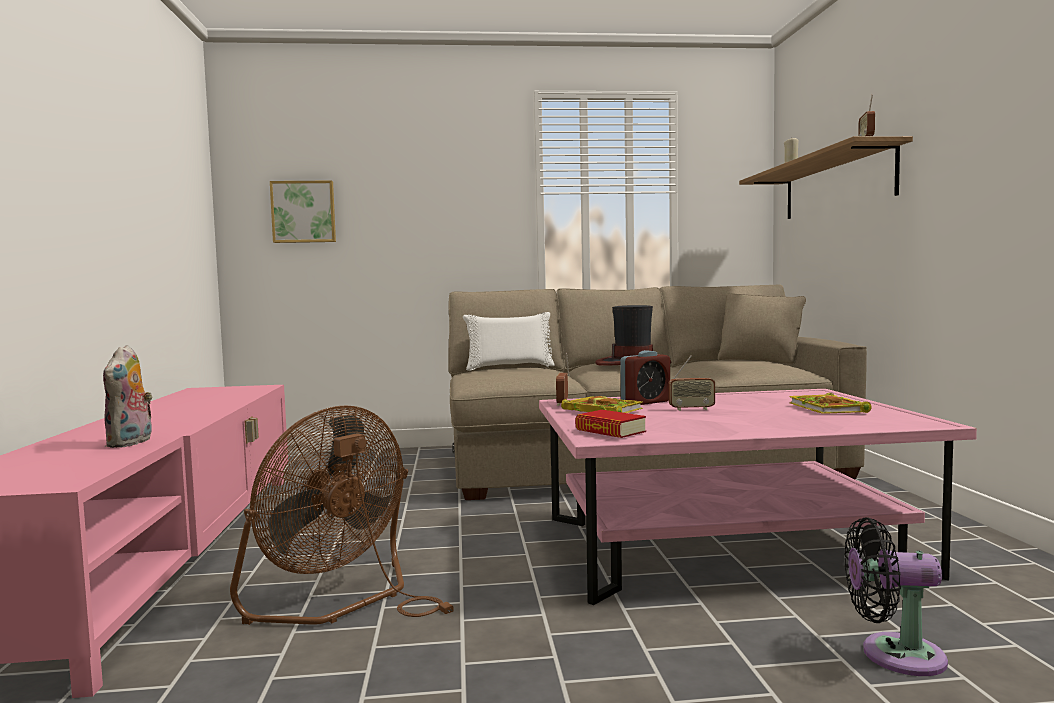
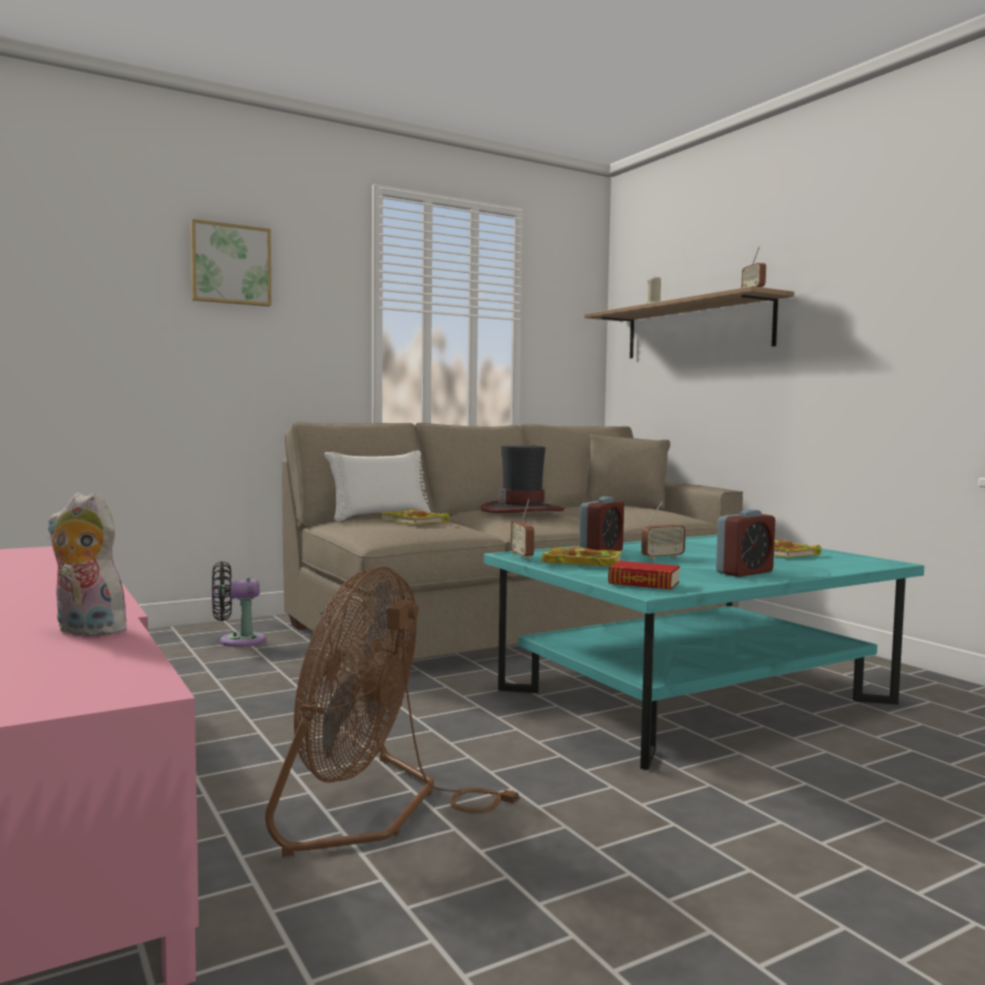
camera: 25 degrees left, 0 degrees up
plush toy [103,345,153,448] -> plush toy turned 135 degrees clockwise [47,493,130,636]
picture [270,180,336,243] -> picture moved to [190,219,271,306]
pink coffee table [539,389,977,605] -> turquoise coffee table [484,535,924,770]
black fan [844,517,948,676] -> black fan moved to [212,561,266,647]
none -> book [380,508,450,524]
none -> alarm clock [716,509,775,577]

